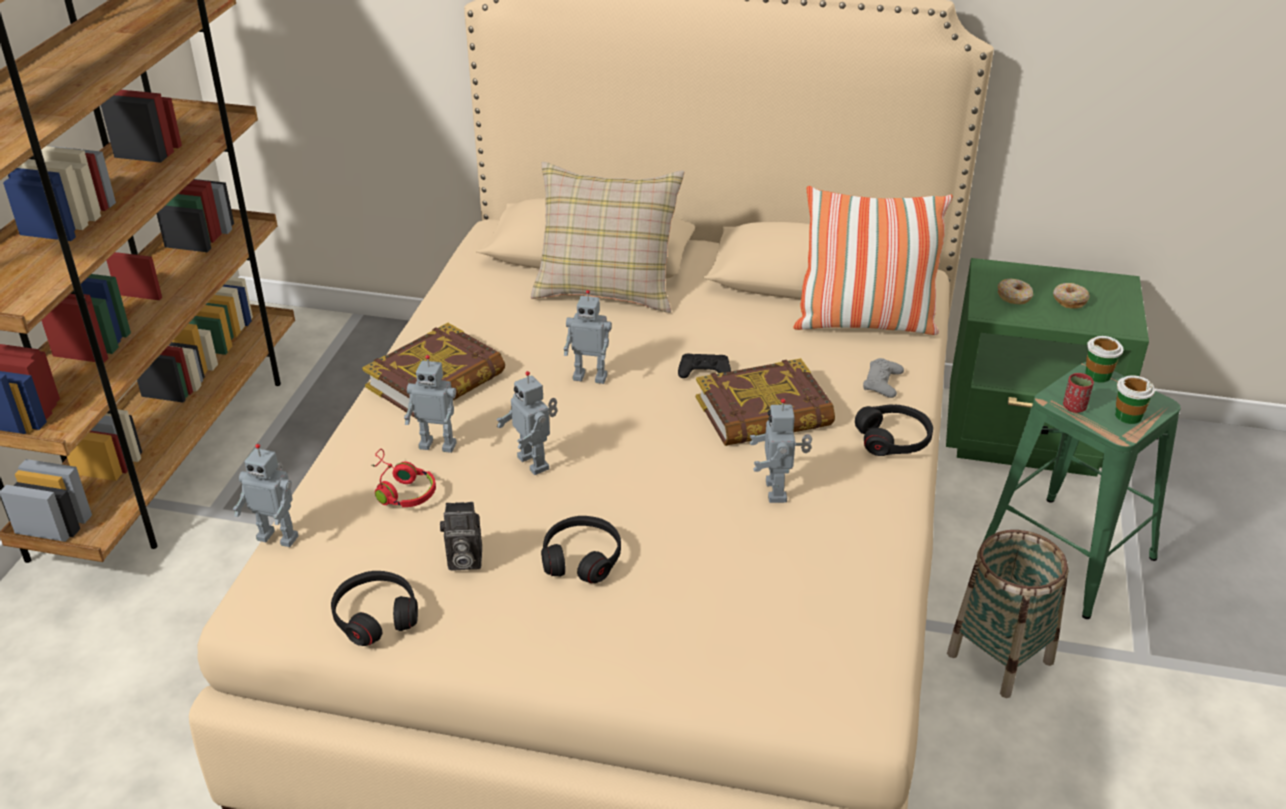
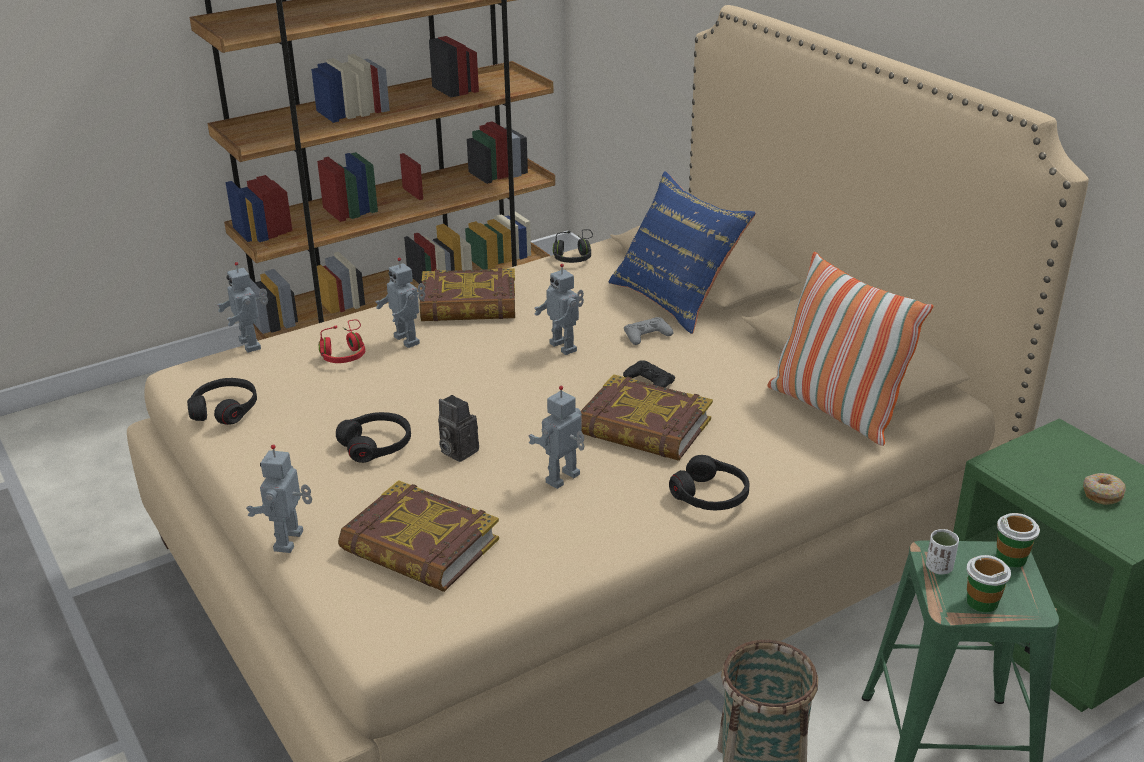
camera: 45 degrees right, 5 degrees down
camera [440,502,482,571] -> camera moved to [438,395,479,462]
toy robot [496,371,558,475] -> toy robot moved to [246,444,312,553]
beige pillow [531,162,684,313] -> blue pillow [608,171,756,334]
grey game controller [863,358,904,398] -> grey game controller moved to [624,317,674,345]
donut [998,279,1033,304] -> none
red cup [1063,373,1094,413] -> white cup [926,529,959,575]
none -> book [338,480,499,592]
none -> black headphones [553,229,593,263]

